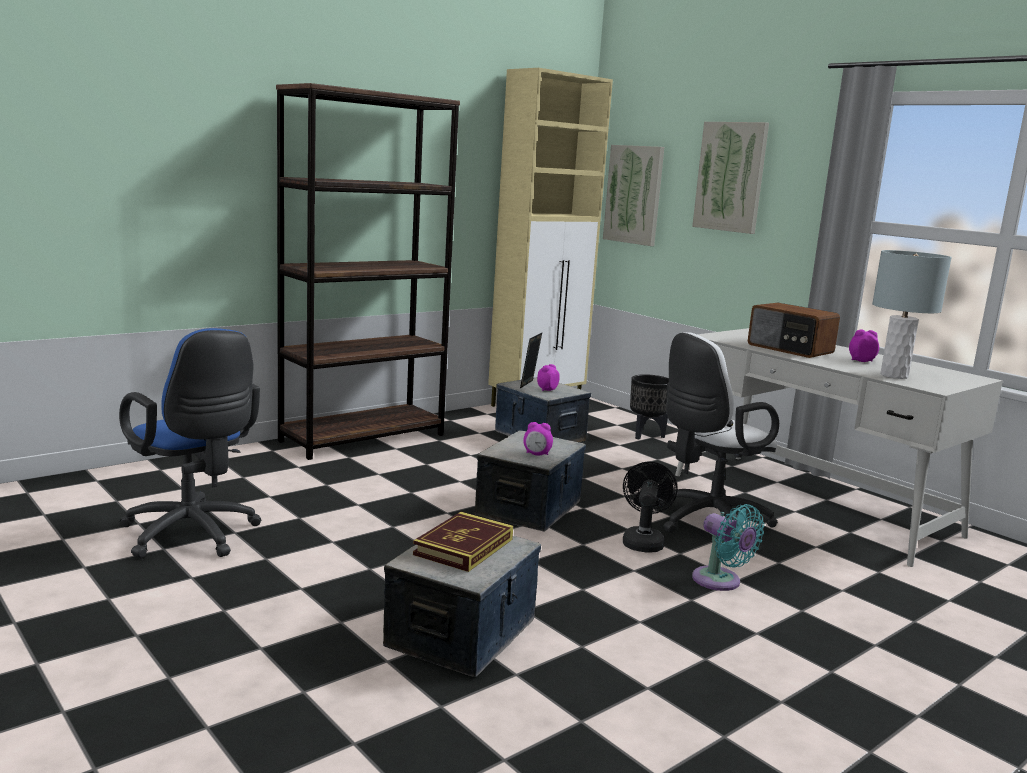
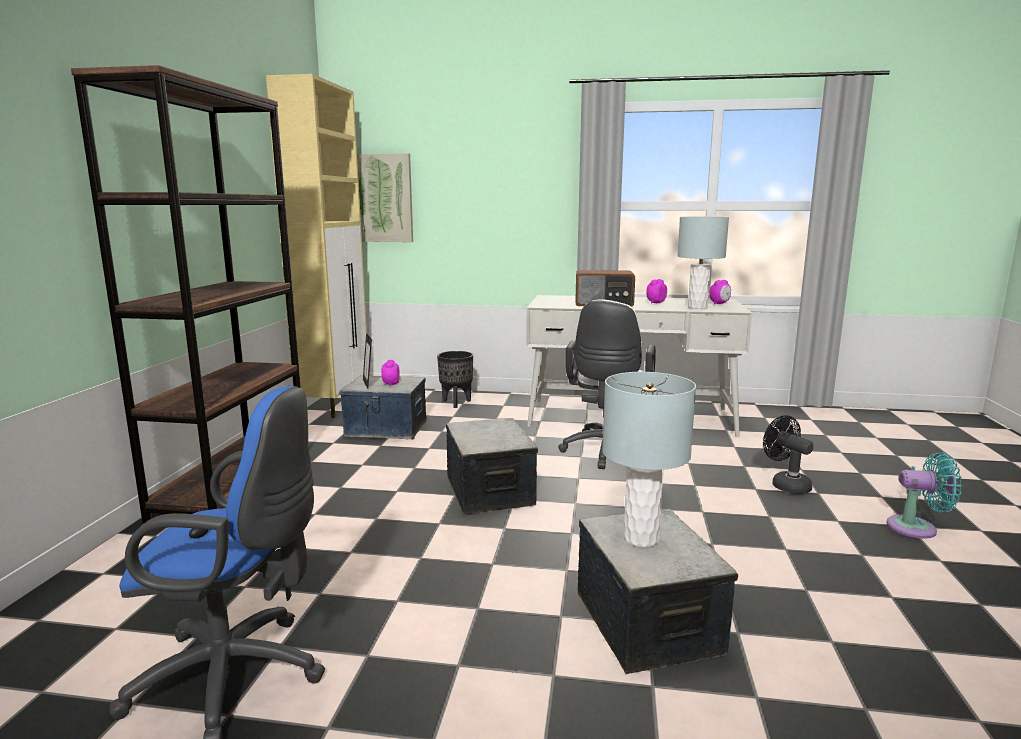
camera: 40 degrees left, 0 degrees up
book [413,512,513,572] -> grey table lamp [602,372,696,547]
alarm clock [524,422,553,456] -> alarm clock moved to [710,280,731,304]
black fan [623,462,678,553] -> black fan moved to [763,415,814,494]
picture [692,122,769,234] -> none
turquoise fan [692,504,764,591] -> turquoise fan moved to [886,452,962,539]

